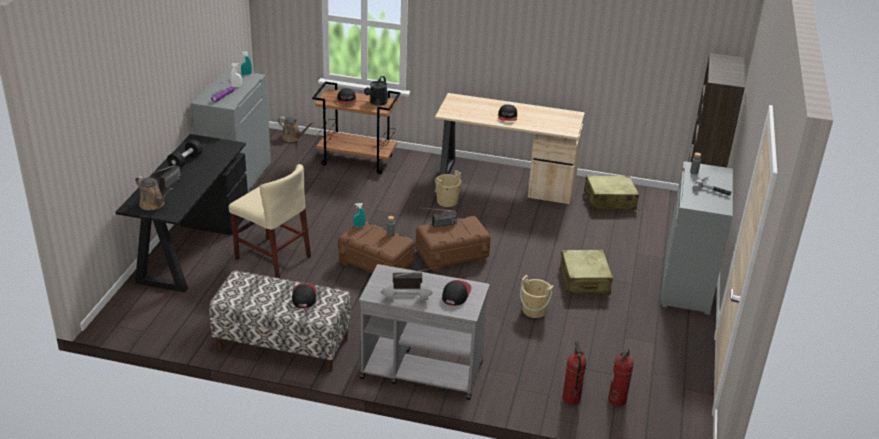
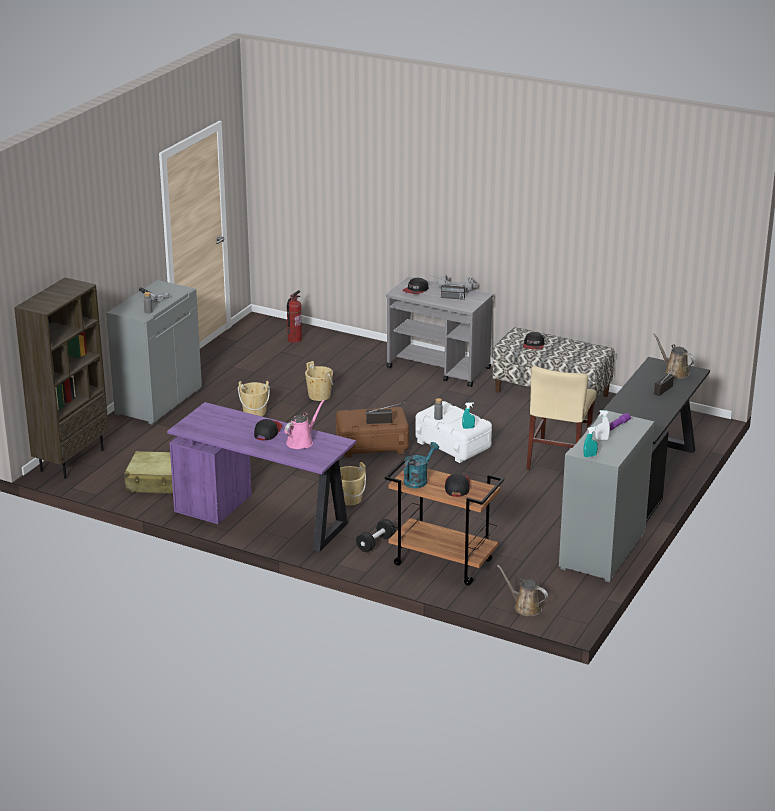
camera: 165 degrees left, 5 degrees down
black dumbbell [167,140,203,168] -> black dumbbell moved to [356,519,395,552]
beige chair [229,164,311,278] -> beige chair turned 120 degrees counterclockwise [526,366,596,470]
brown storage box [338,221,415,273] -> white storage box [415,401,492,463]
black watering can [364,76,388,106] -> turquoise watering can [404,442,439,488]
beige desk [435,93,585,204] -> purple desk [167,402,356,552]
beige suitcase [560,249,613,295] -> beige bucket [238,381,270,416]
fire extinguisher [562,341,587,405] -> none
none -> pink watering can [285,400,325,449]

